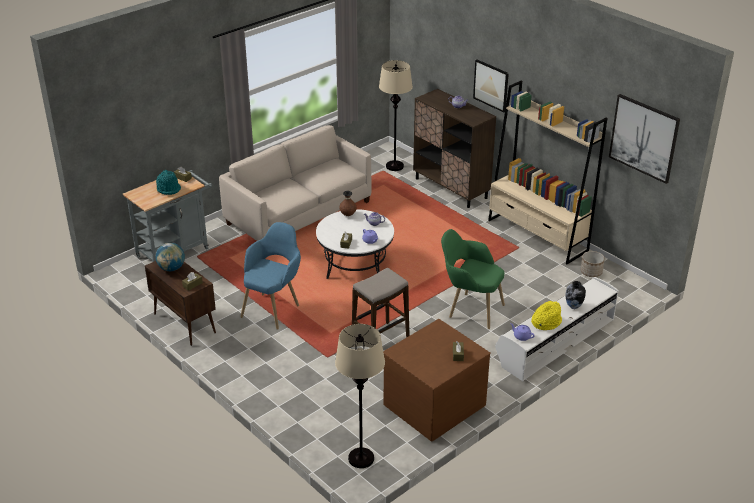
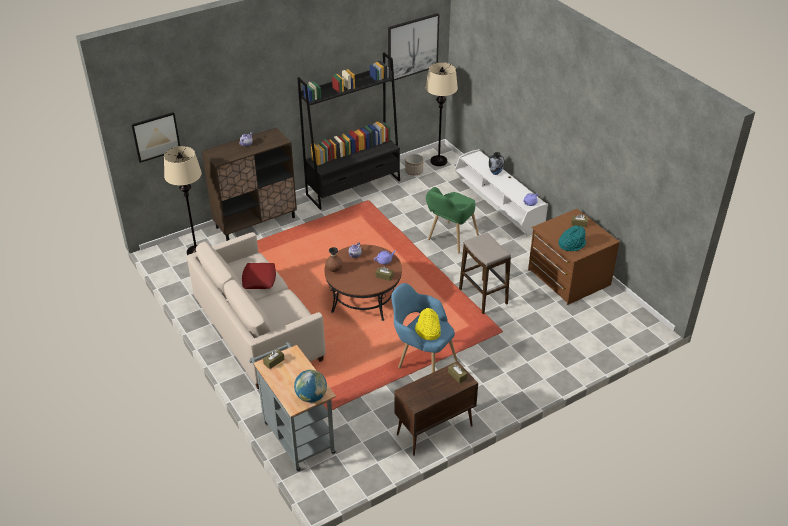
camera: 80 degrees left, 5 degrees up
turquoise hat [156,170,181,195] -> turquoise hat moved to [558,225,586,251]
globe [156,243,185,271] -> globe moved to [294,370,327,402]
white coffee table [316,209,394,279] -> brown coffee table [324,245,402,321]
beige floor lamp [335,324,385,468] -> beige floor lamp moved to [425,62,458,166]
picture [473,59,509,112] -> picture moved to [131,112,180,163]
beige bookcase [488,81,607,264] -> black bookcase [297,53,400,210]
yellow hat [531,301,562,330] -> yellow hat moved to [415,308,441,340]
none -> red pillow [242,263,276,289]

